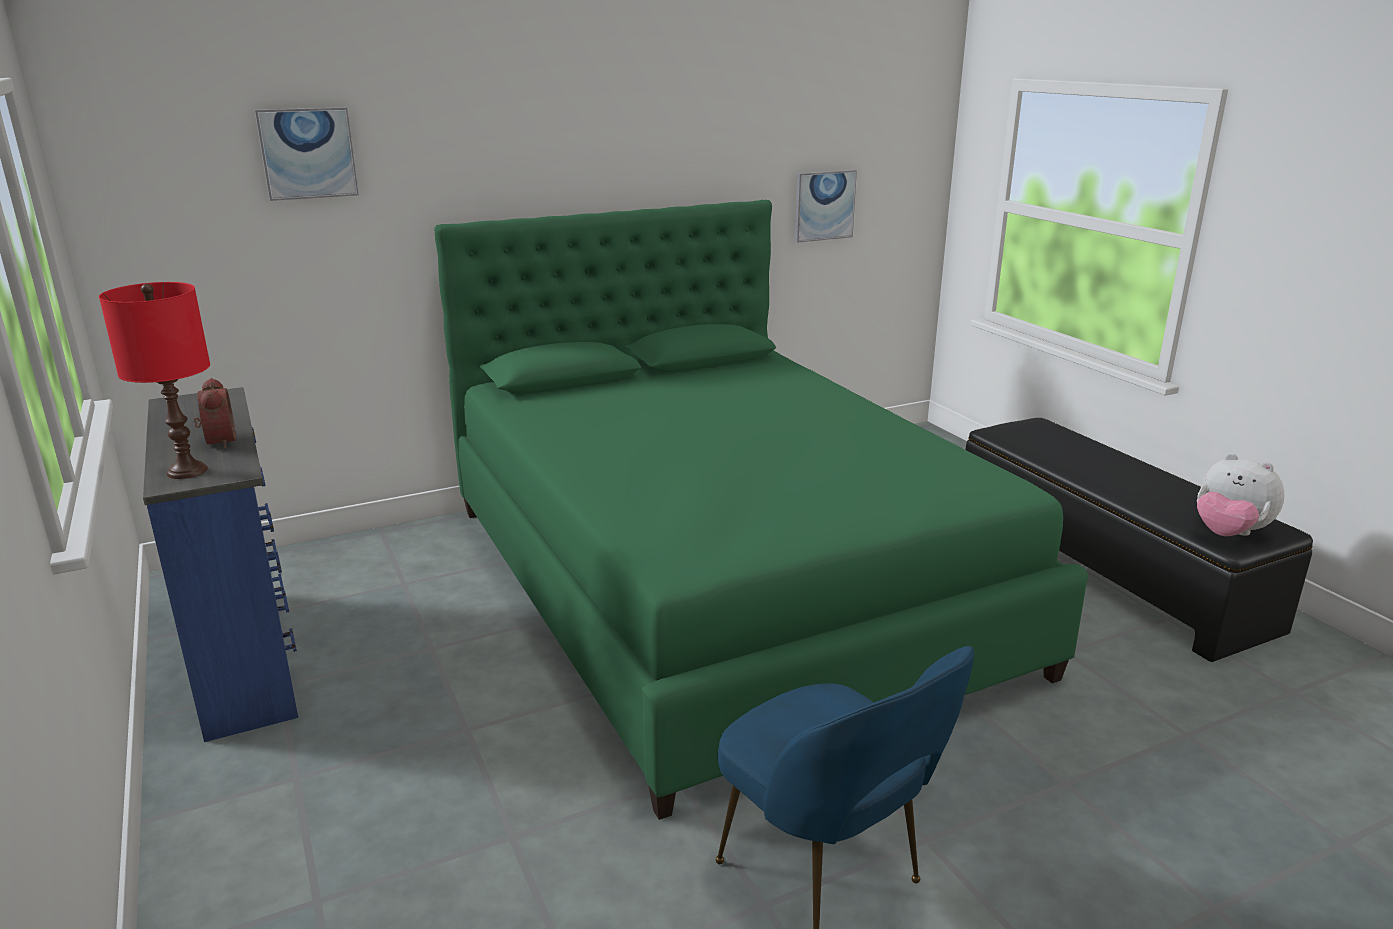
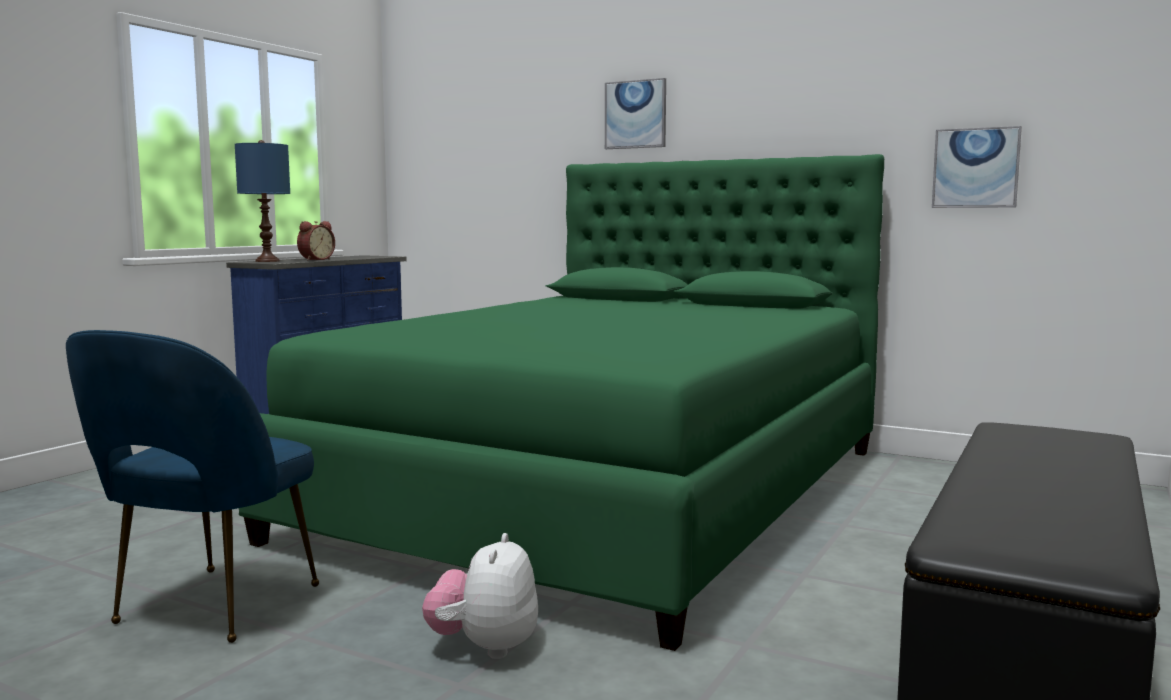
camera: 55 degrees right, 15 degrees down
red table lamp [99,282,210,479] -> blue table lamp [235,140,290,262]
picture [255,107,359,201] -> picture moved to [605,78,666,149]
plush toy [1197,453,1285,536] -> plush toy moved to [422,533,538,659]

